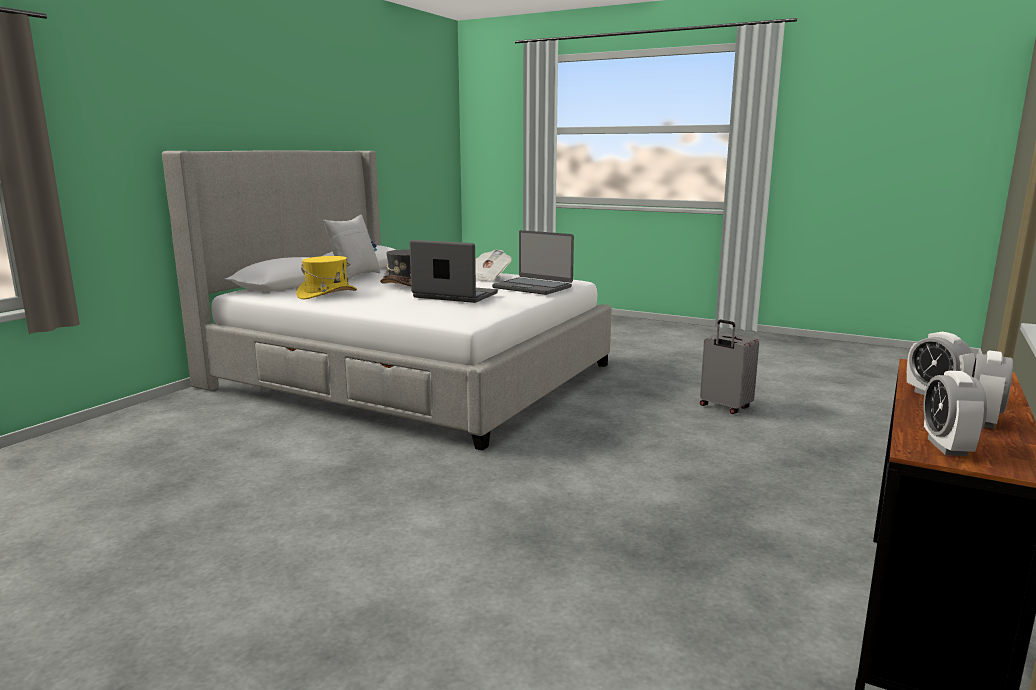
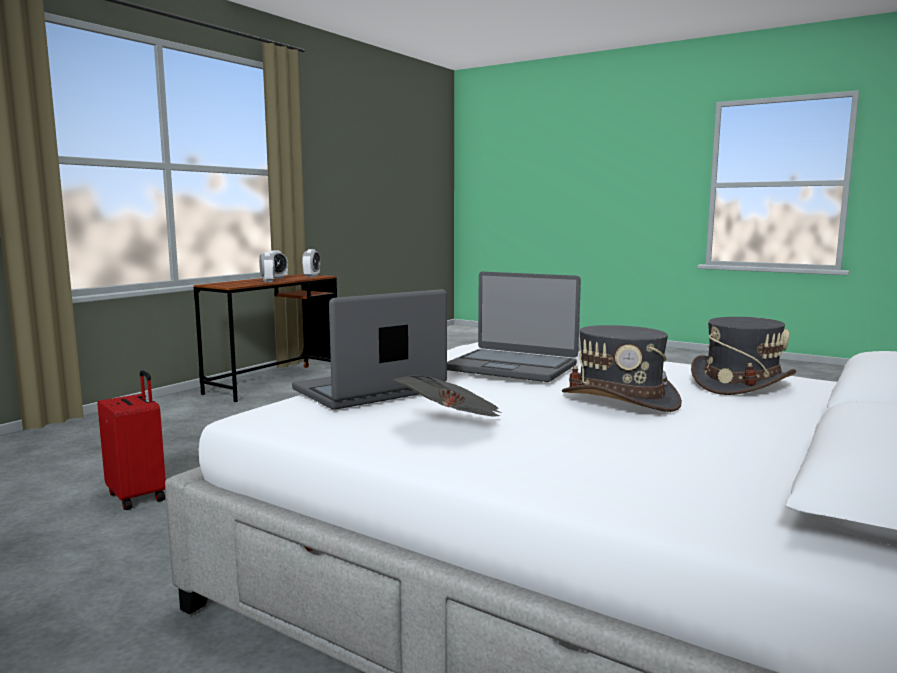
camera: 175 degrees left, 5 degrees down
yellow hat [296,256,357,299] -> grey hat [691,317,796,395]
grey pillow [324,215,380,280] -> none
laptop [492,230,574,295] -> laptop turned 75 degrees counterclockwise [292,289,447,410]
grey suitcase [700,320,759,414] -> red suitcase [97,370,166,510]

